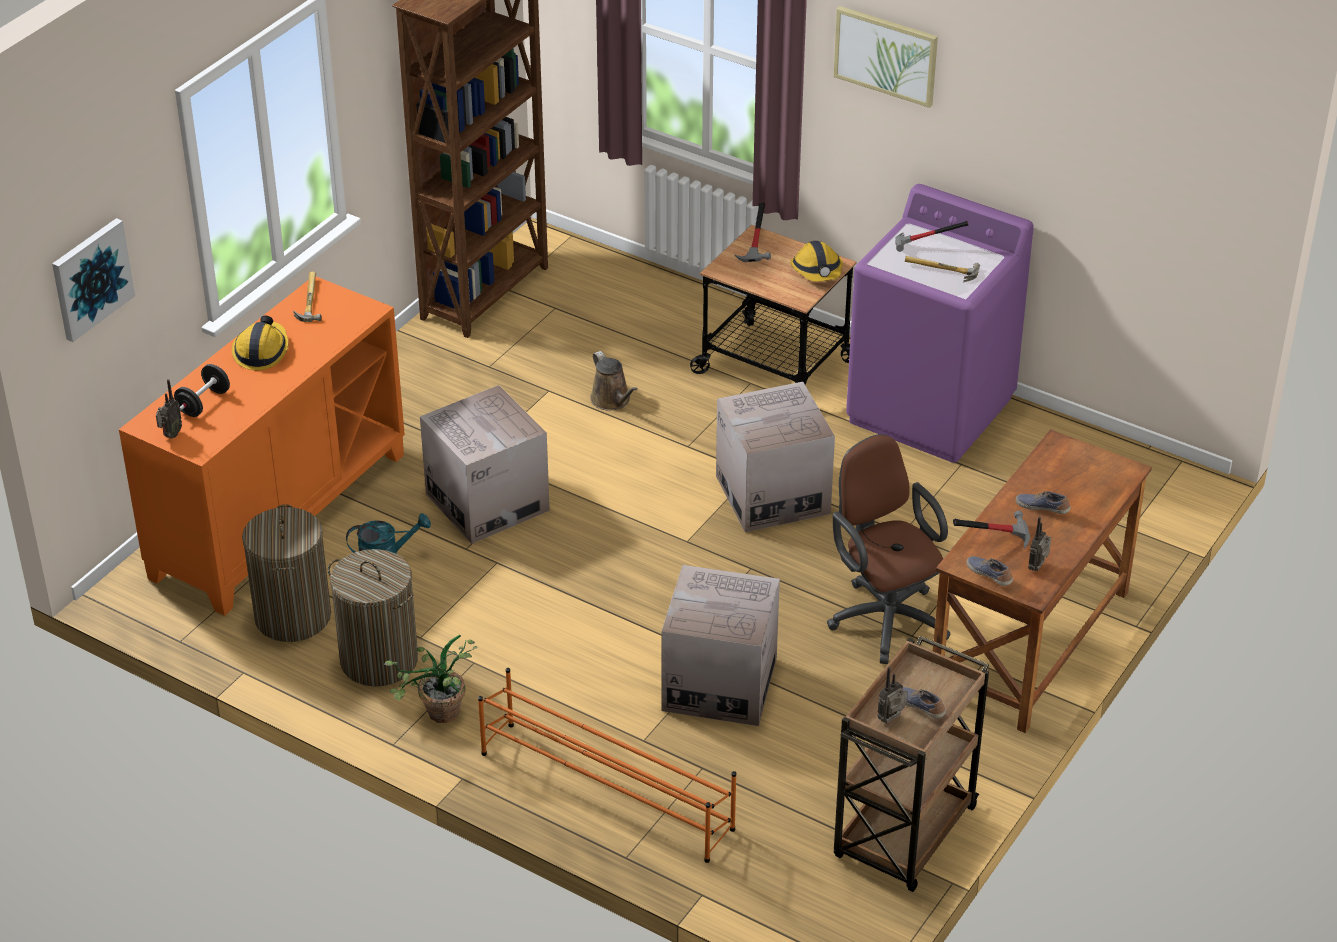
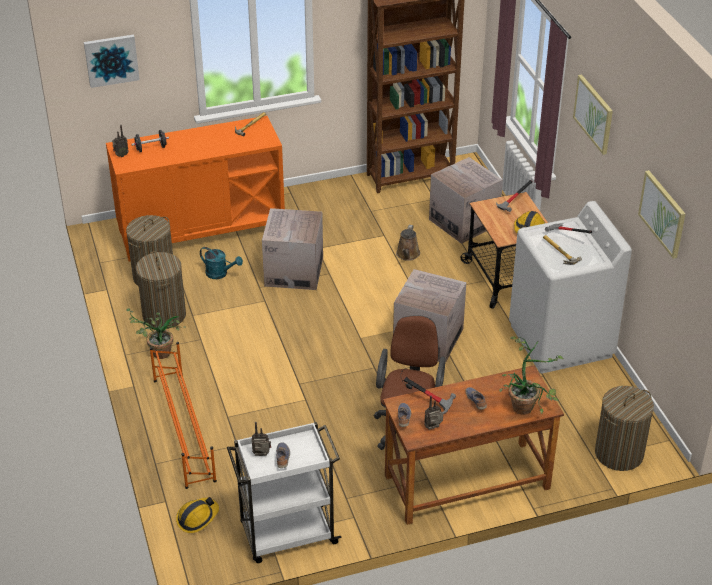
camera: 40 degrees right, 0 degrees up
hard hat [232,315,289,370] -> hard hat moved to [176,497,219,533]
cardboard box [661,565,780,726] -> cardboard box moved to [429,157,503,244]
brown cart [834,636,989,892] -> white cart [227,422,342,563]
purple washing machine [846,184,1034,463] -> white washing machine [509,201,632,373]
none -> potted plant [499,336,564,415]
none -> laundry basket [595,386,654,471]
none -> picture [638,170,685,259]

